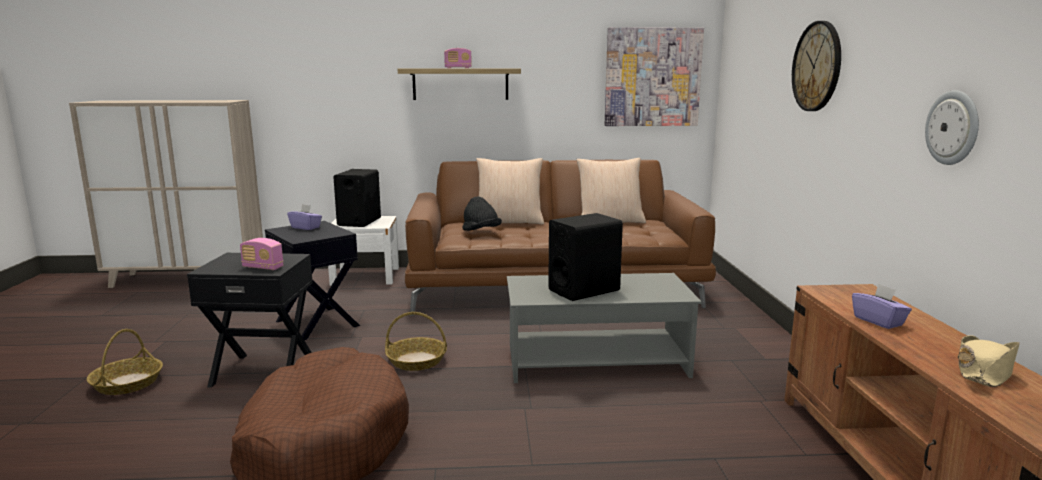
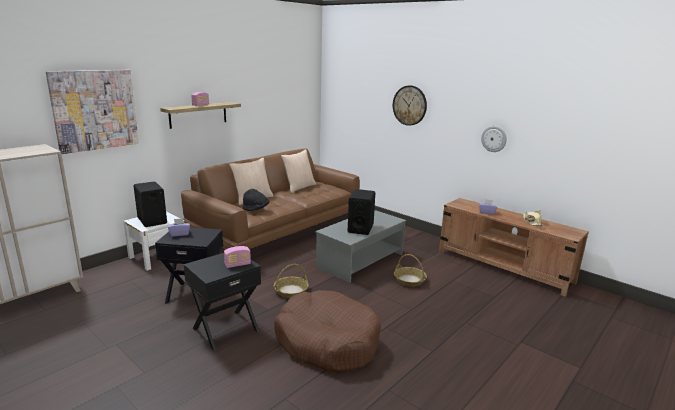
camera: 45 degrees left, 5 degrees up
basket [87,329,163,395] -> basket moved to [394,254,427,287]
picture [605,27,704,126] -> picture moved to [46,70,139,154]

